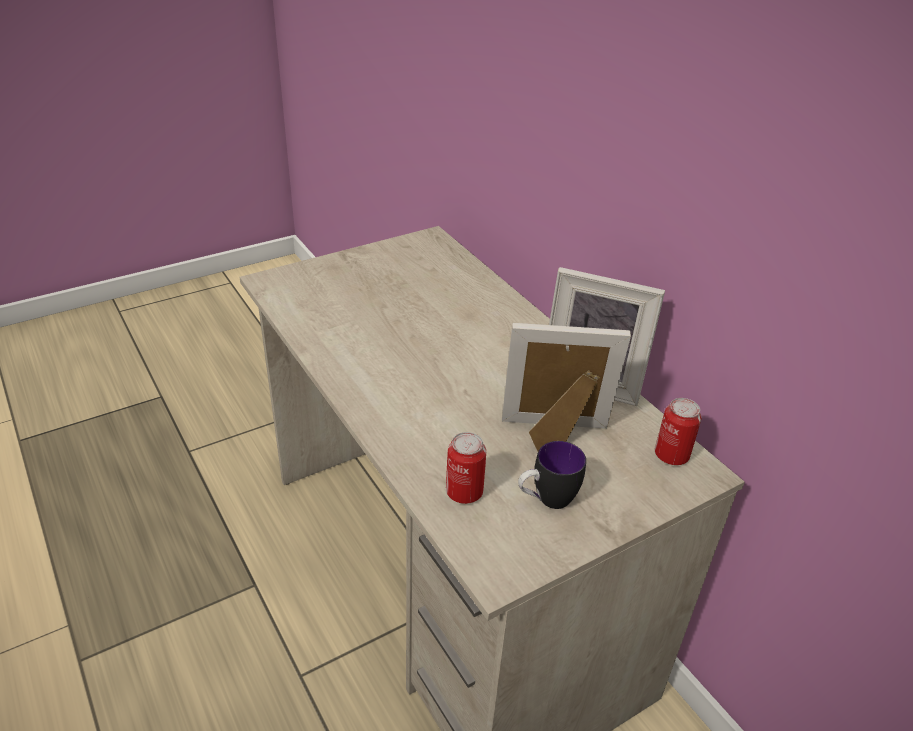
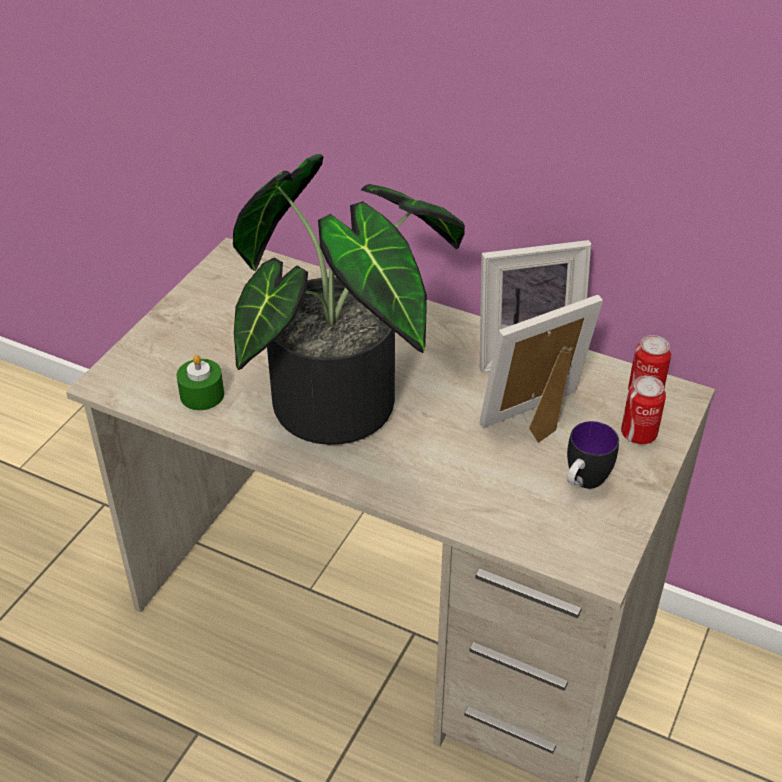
camera: 30 degrees left, 5 degrees up
can [446,432,486,504] -> can moved to [621,376,666,444]
none -> green candle [176,355,224,410]
none -> potted plant [233,154,465,445]

